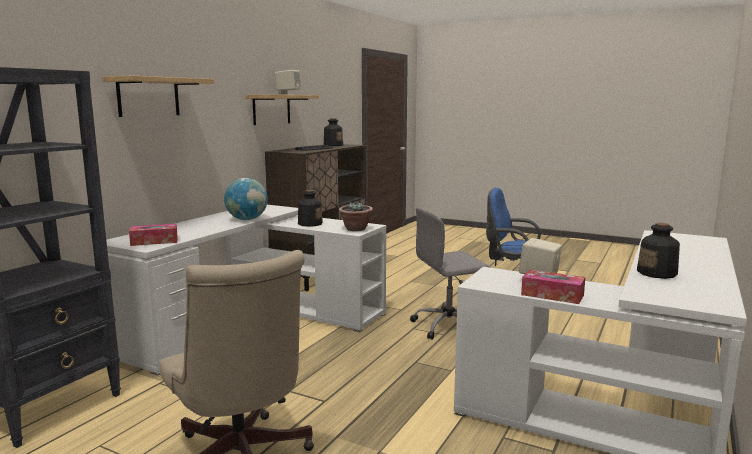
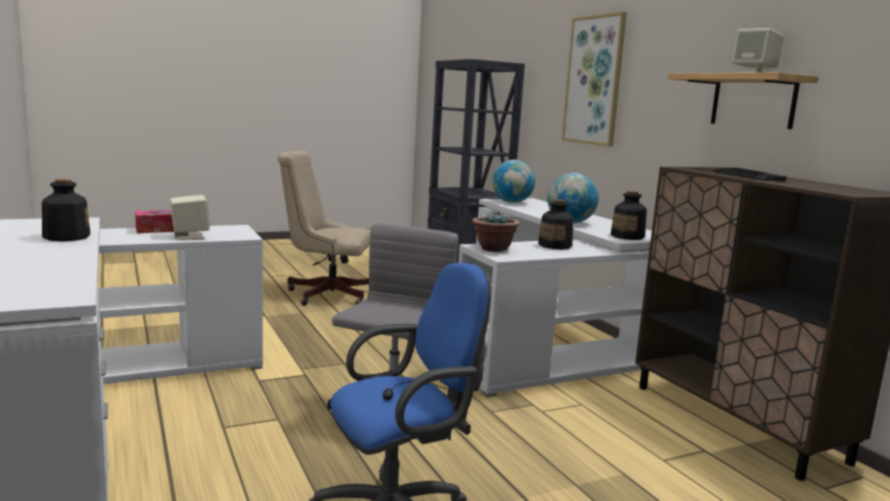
camera: 125 degrees right, 0 degrees up
shelf [102,76,214,117] -> picture [562,12,627,147]
tissue box [129,224,178,246] -> globe [492,160,535,203]
bottle [324,118,343,146] -> bottle moved to [611,191,647,240]

